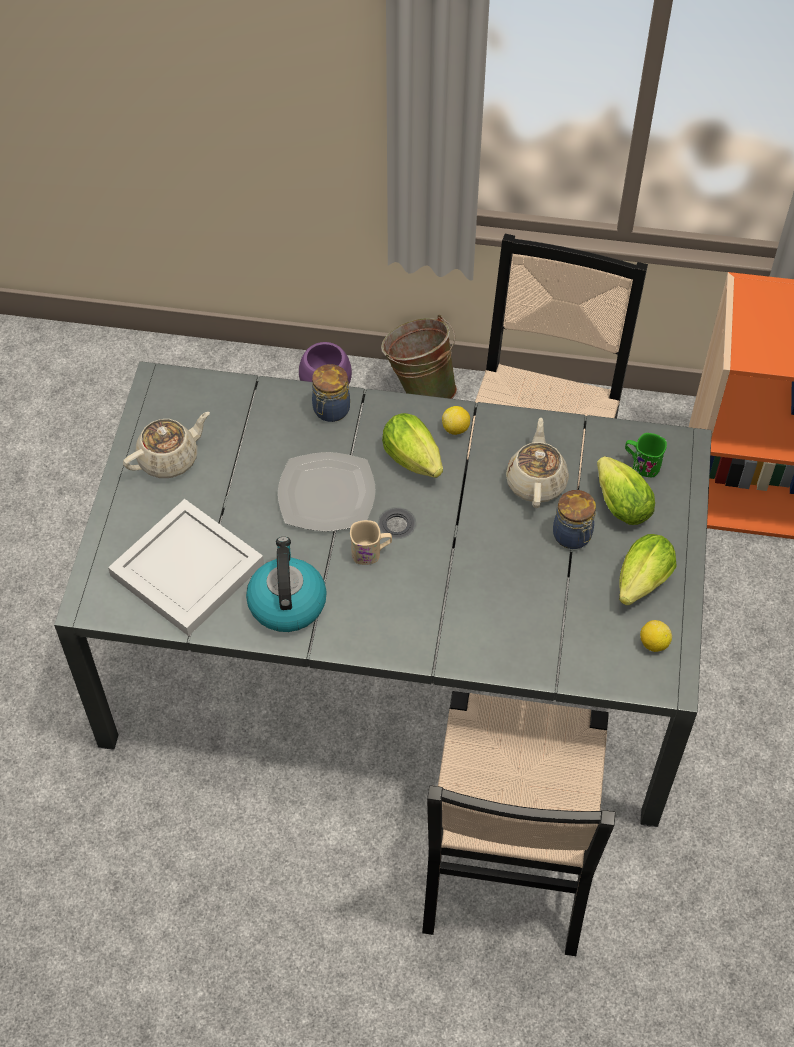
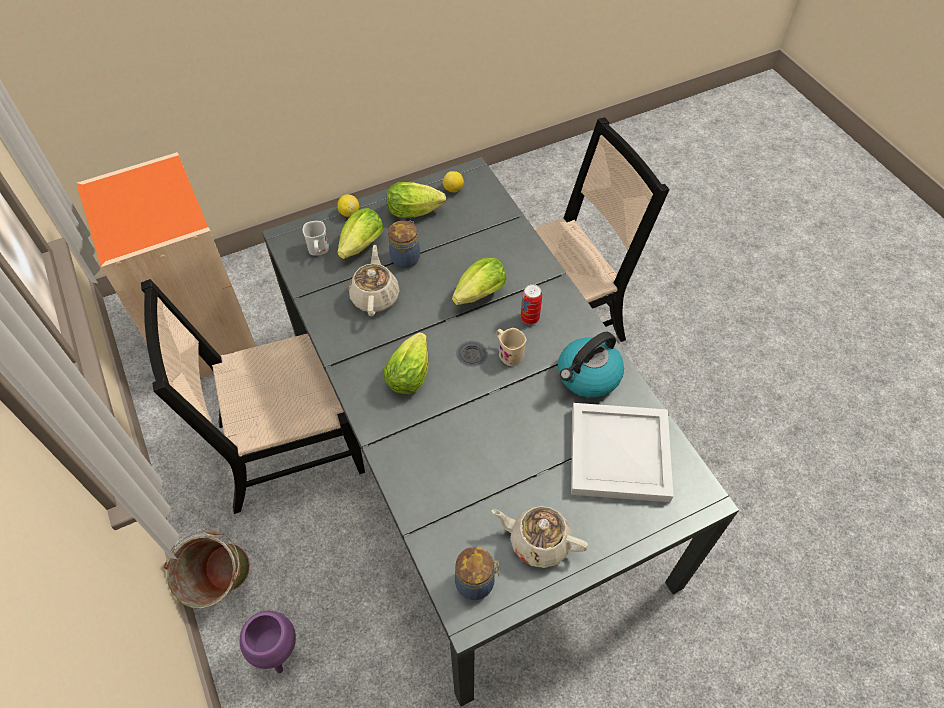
camera: 125 degrees left, 0 degrees up
plate [278,452,376,531] -> none
jar [312,364,350,422] -> jar moved to [455,547,499,600]
lemon [442,406,470,435] -> lemon moved to [337,194,359,217]
beige teapot [506,418,569,508] -> beige teapot turned 120 degrees clockwise [349,245,400,316]
green mug [625,433,667,477] -> white mug [303,221,329,256]
none -> lettuce [452,257,506,305]
none -> can [521,284,542,325]

